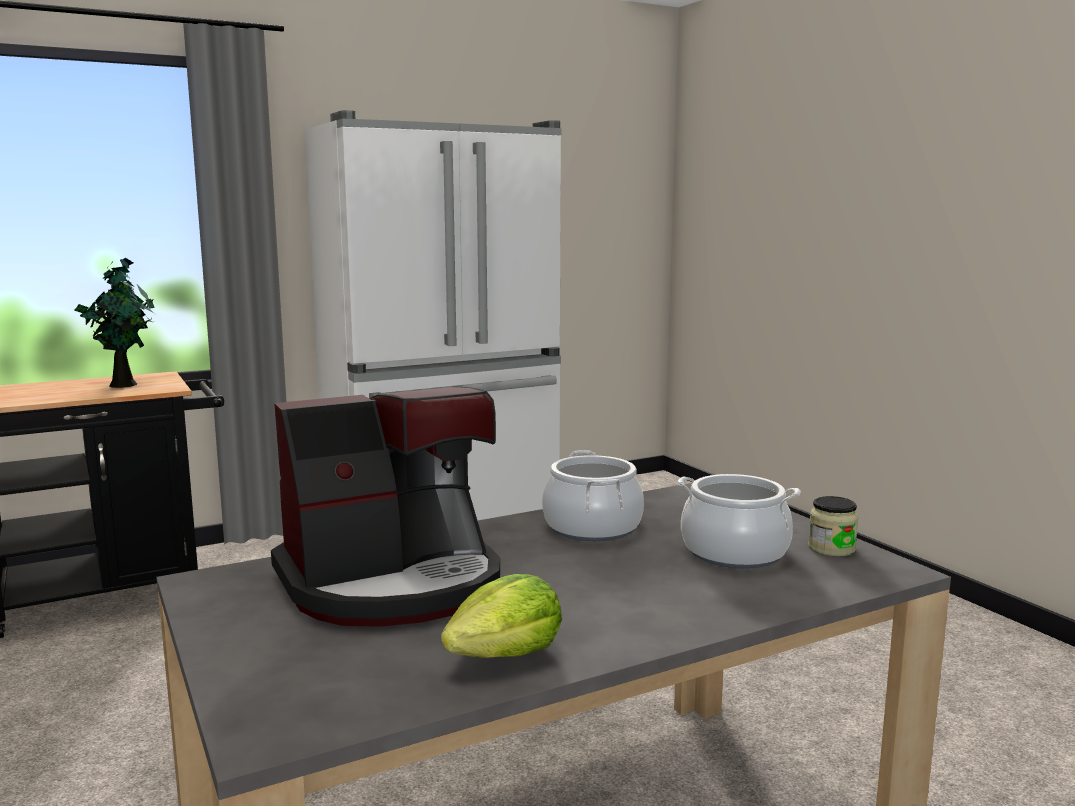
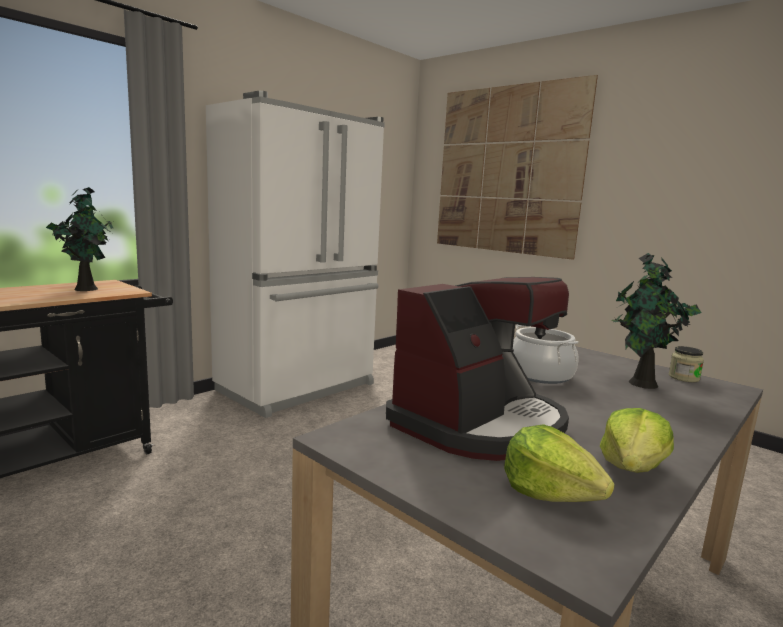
camera: 20 degrees left, 0 degrees up
cooking pot [678,474,801,568] -> potted plant [612,253,701,389]
none -> picture [437,75,598,260]
none -> lettuce [504,424,615,502]

